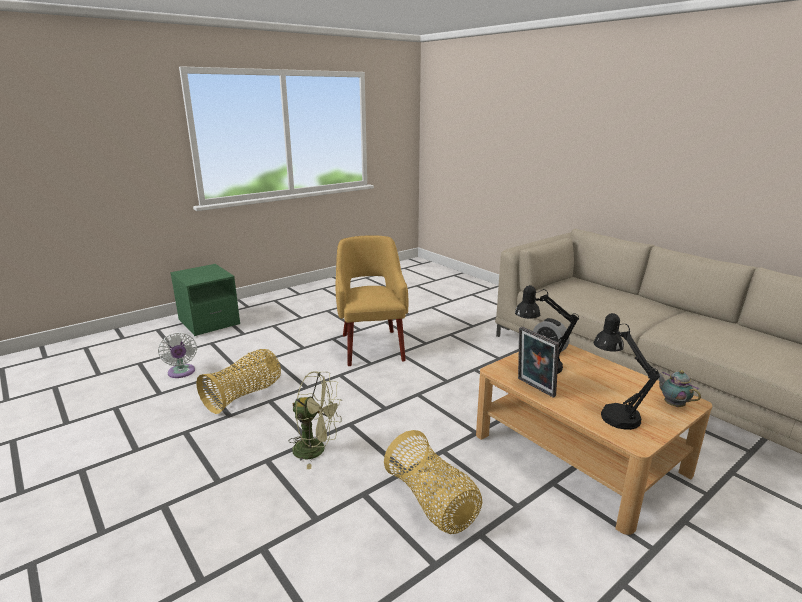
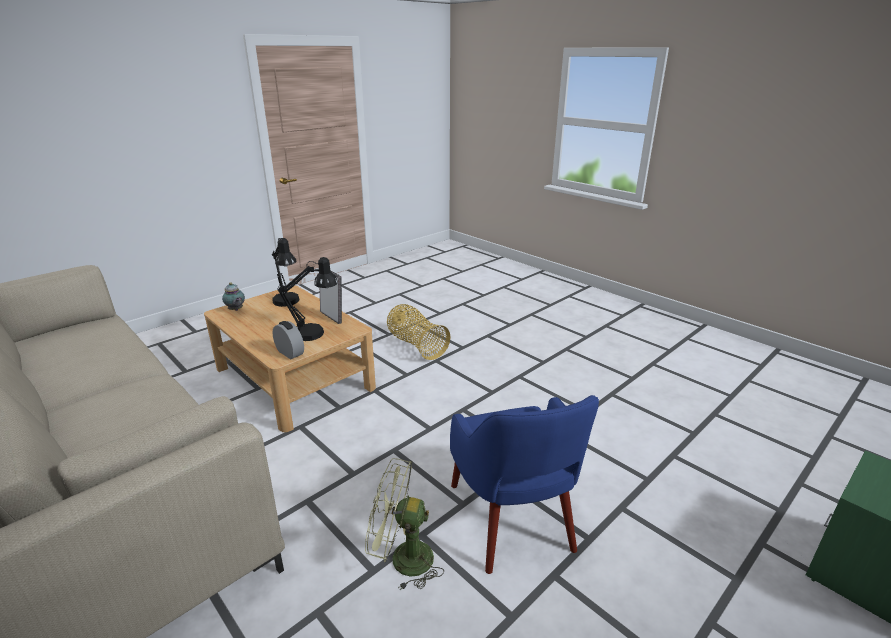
camera: 175 degrees right, 5 degrees up
white fan [158,333,197,378] -> none
basket [196,349,281,414] -> none
green fan [288,371,342,469] -> green fan moved to [365,458,444,590]
yellow armchair [336,235,408,366] -> blue armchair [450,395,599,574]

